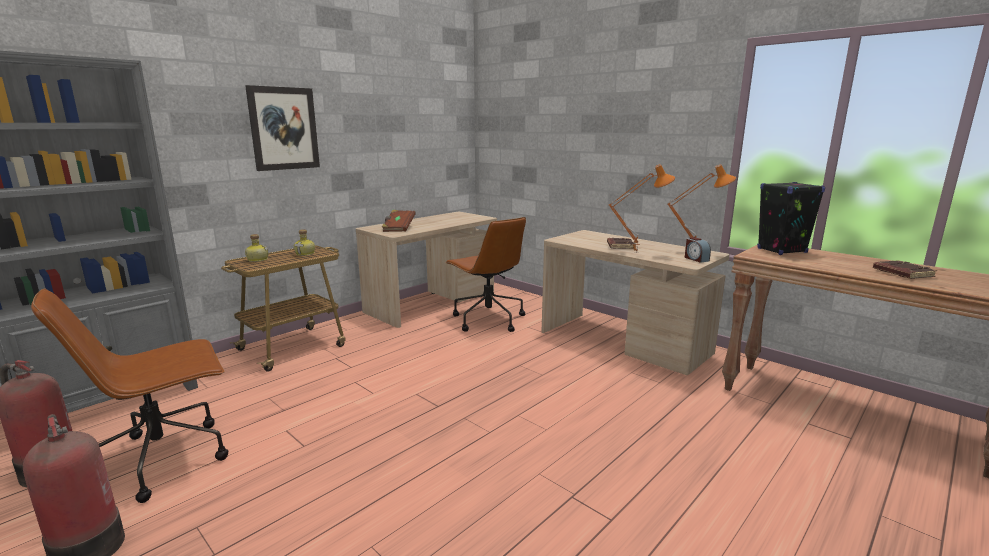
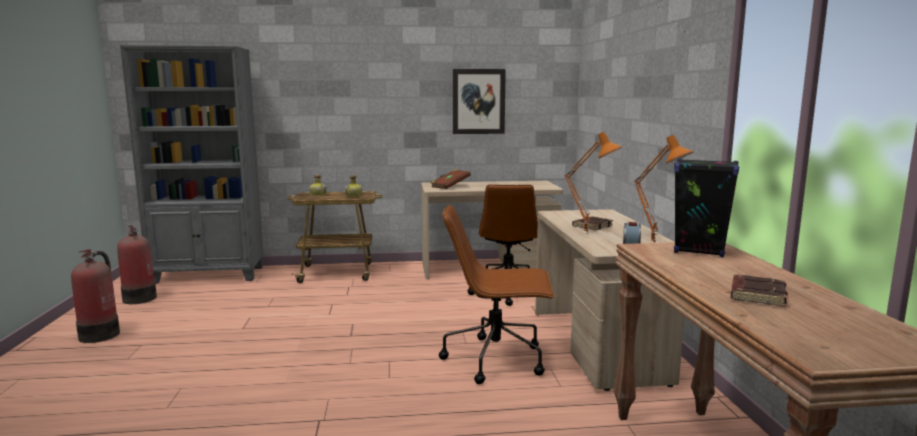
camera: 40 degrees right, 5 degrees down
brown office chair [31,289,228,503] -> brown office chair moved to [439,205,555,384]
picture [245,85,320,171] -> picture moved to [453,69,506,134]

